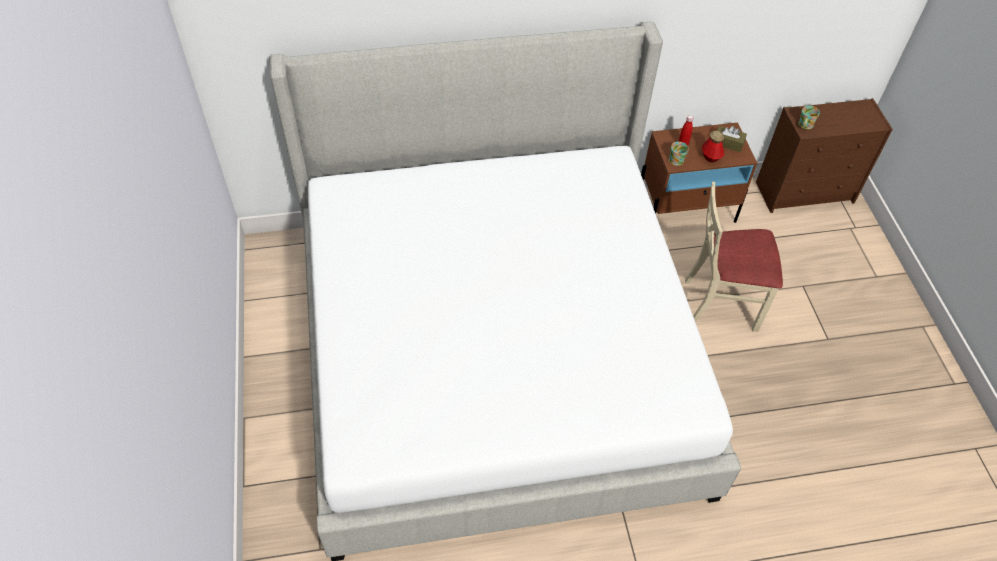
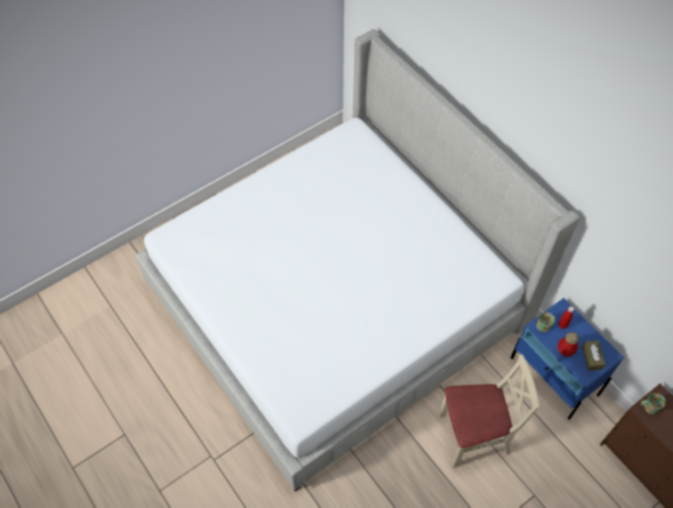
camera: 65 degrees right, 5 degrees up
brown nightstand [641,123,757,223] -> blue nightstand [511,298,624,420]
beige chair [685,182,783,332] -> beige chair turned 105 degrees clockwise [440,354,540,468]

